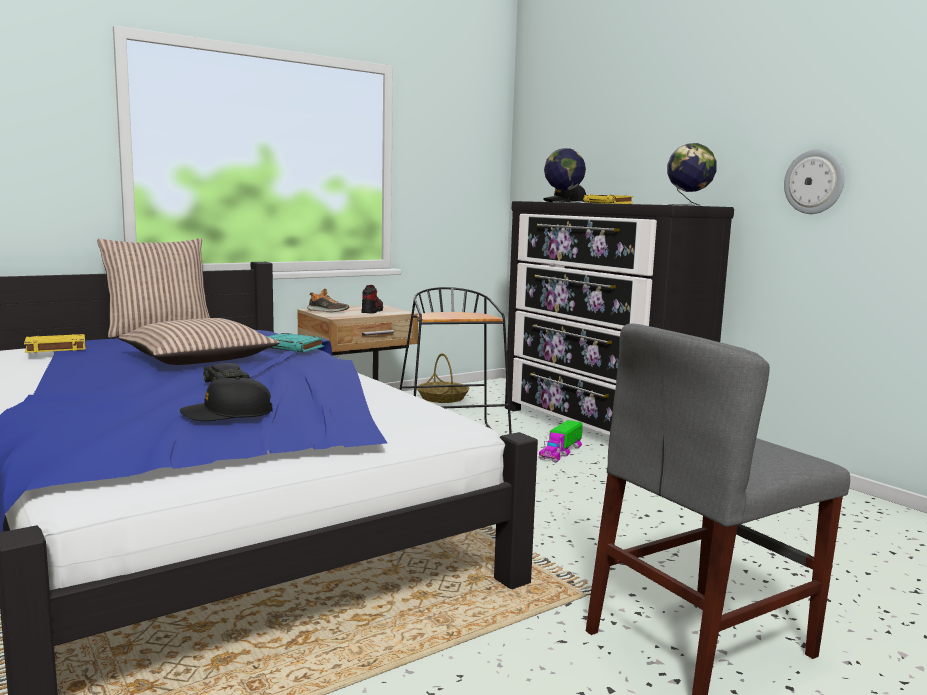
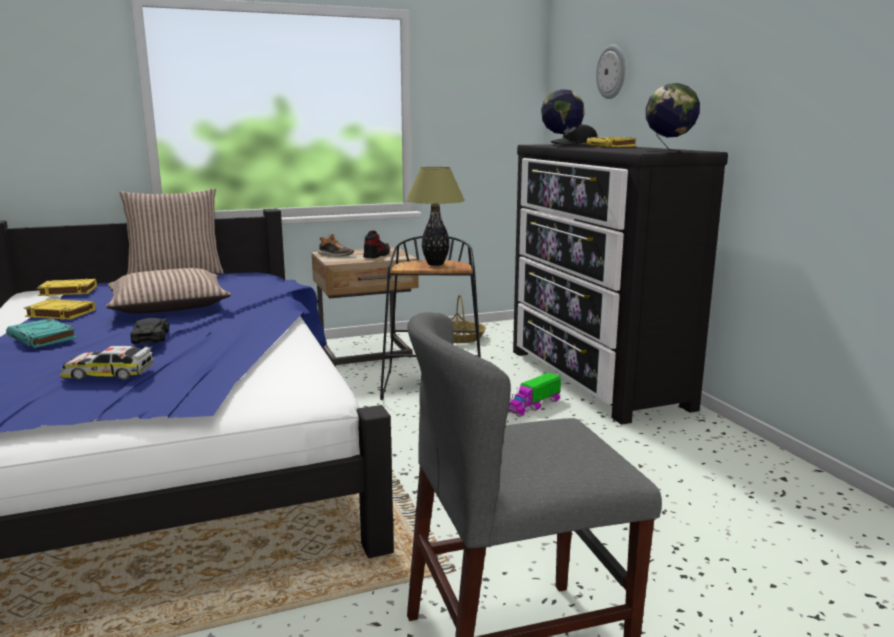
camera: 15 degrees right, 5 degrees up
black cap [180,377,273,421] -> toy car [60,346,154,380]
turquoise book [267,333,324,352] -> turquoise book moved to [6,318,77,348]
wall clock [784,149,845,214] -> wall clock moved to [596,45,626,99]
none -> yellow book [24,299,96,320]
none -> table lamp [406,167,465,266]

